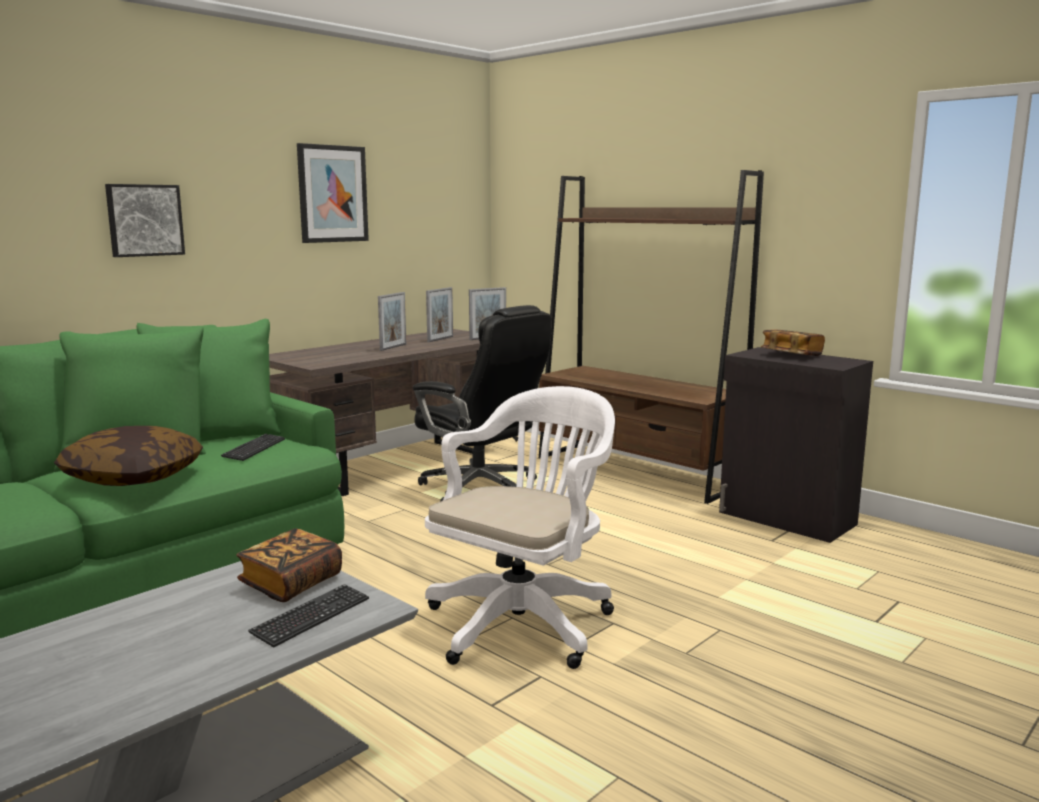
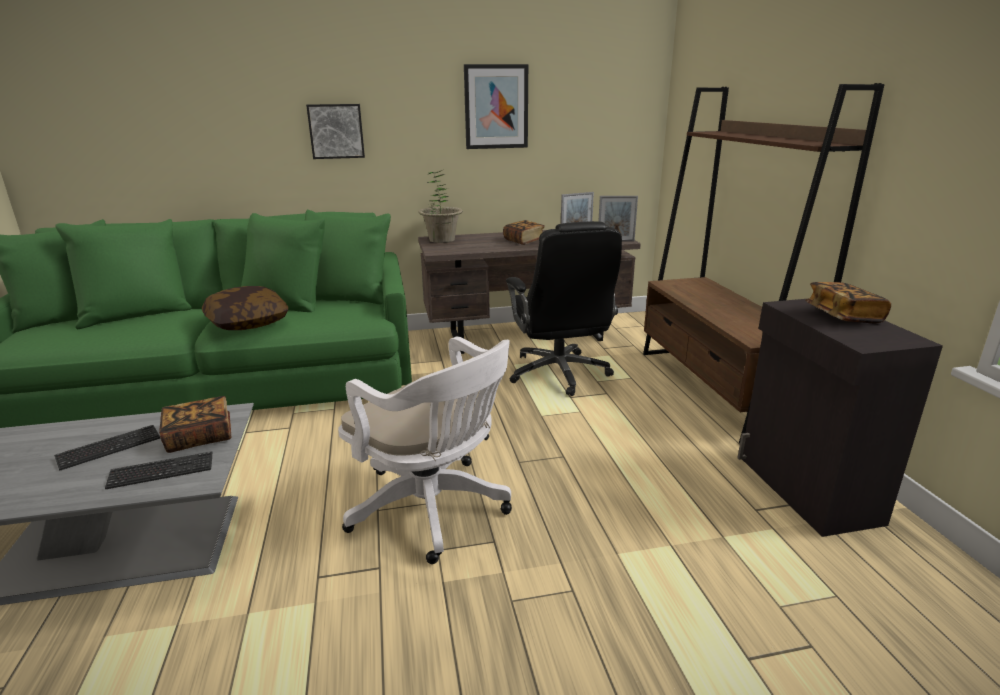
camera: 35 degrees right, 10 degrees up
keyboard [221,434,285,461] -> keyboard moved to [54,425,160,471]
picture frame [378,292,406,351] -> book [503,220,545,245]
white office chair [425,386,615,669] -> white office chair turned 60 degrees clockwise [338,336,512,564]
none -> potted plant [419,169,463,243]

